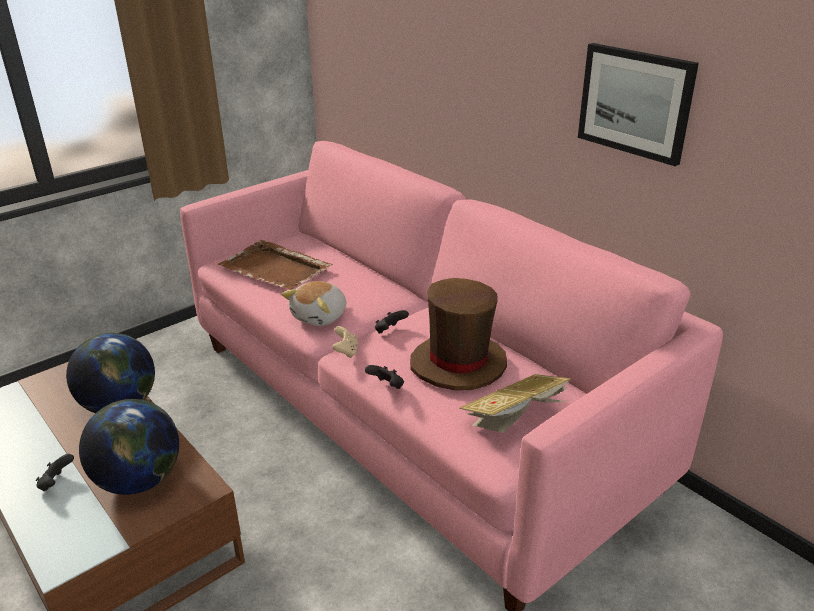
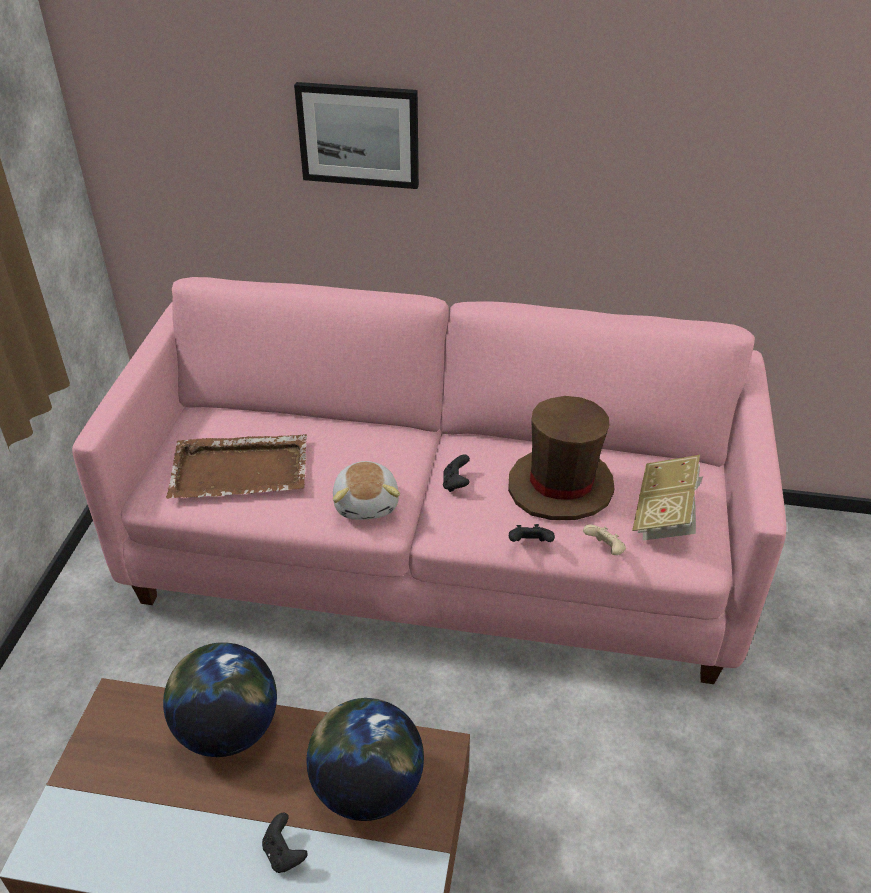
camera: 40 degrees left, 10 degrees up
beige game controller [332,326,358,358] -> beige game controller moved to [583,525,626,555]
picture [578,43,699,166] -> picture moved to [294,82,419,189]

